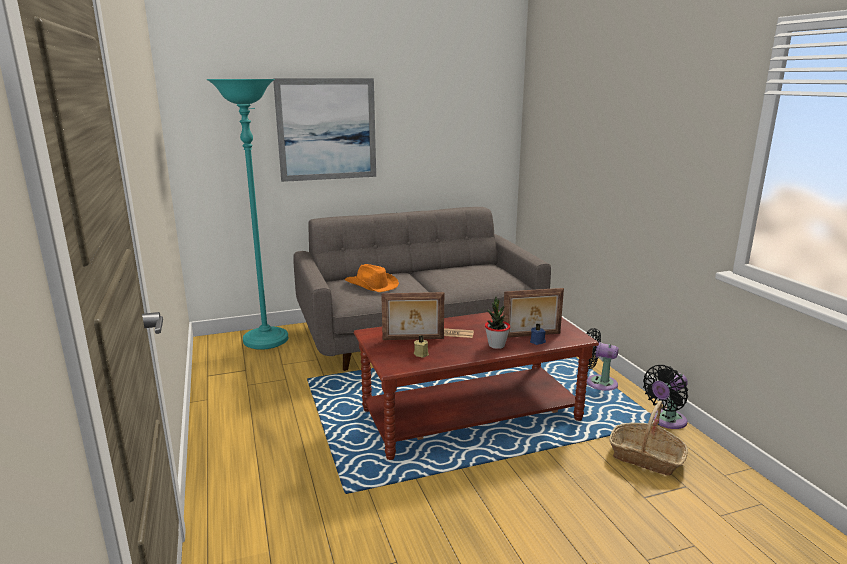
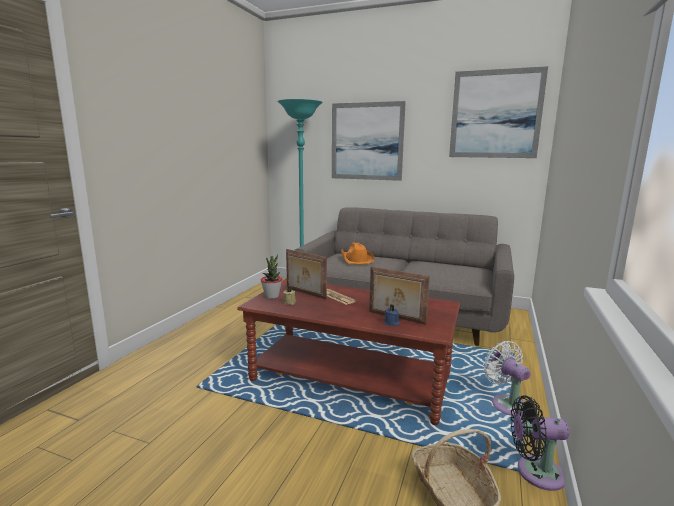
camera: 40 degrees right, 5 degrees down
potted plant [485,296,510,349] -> potted plant moved to [261,254,282,299]
black fan [587,328,619,391] -> white fan [483,341,531,417]
none -> picture [449,66,548,158]

